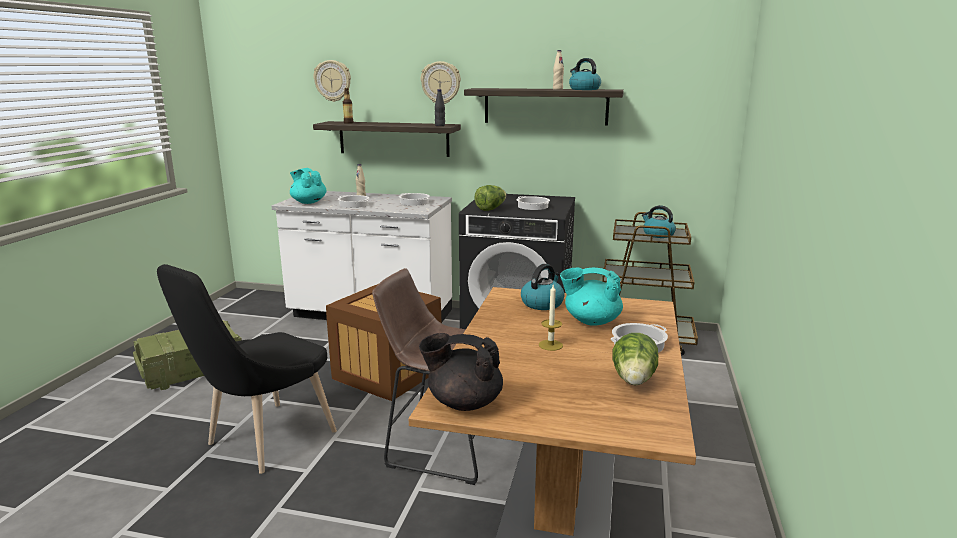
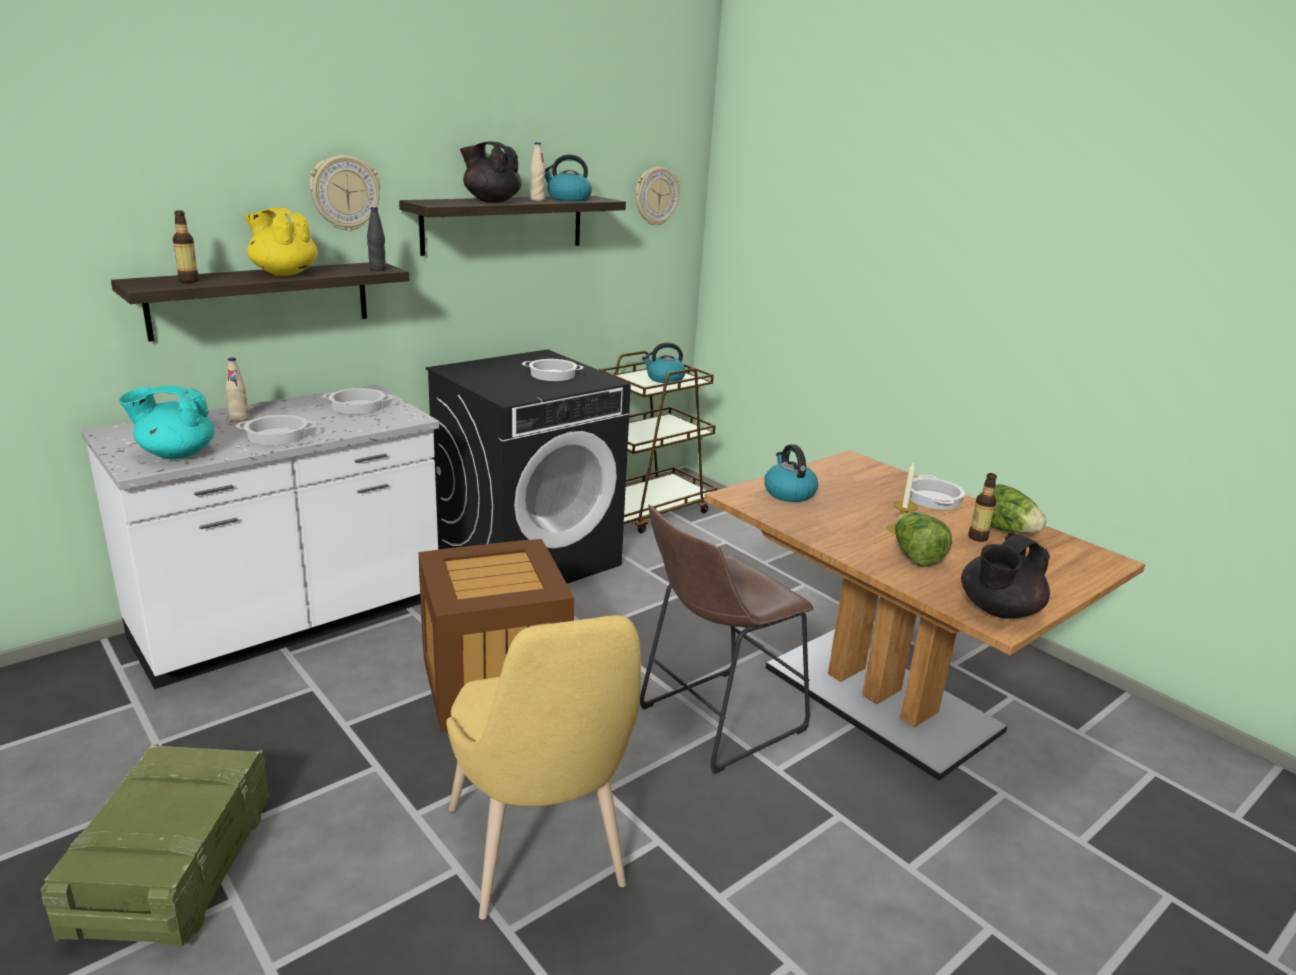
camera: 55 degrees left, 5 degrees up
black chair [157,264,337,474] -> yellow chair [446,615,641,920]
wall clock [314,60,351,102] -> wall clock moved to [635,167,680,226]
lettuce [475,185,506,211] -> lettuce moved to [895,512,952,566]
turquoise teapot [560,268,623,326] -> none
none -> yellow teapot [244,207,318,276]
none -> black teapot [460,141,522,203]
none -> bottle [968,473,997,542]

